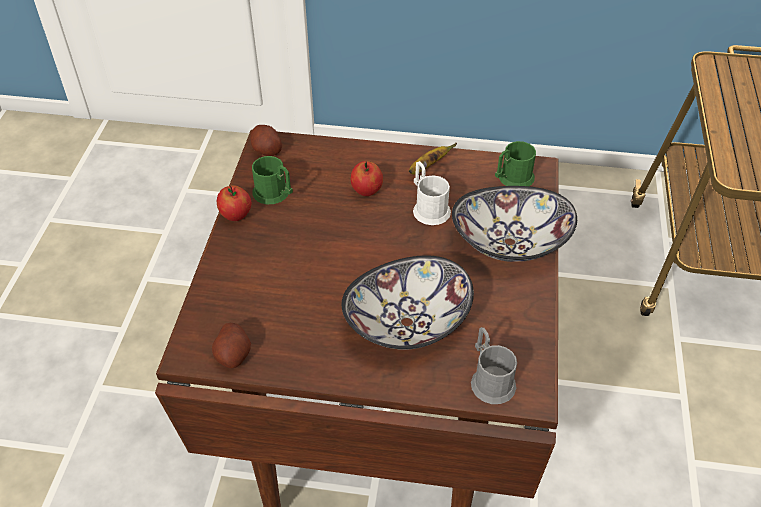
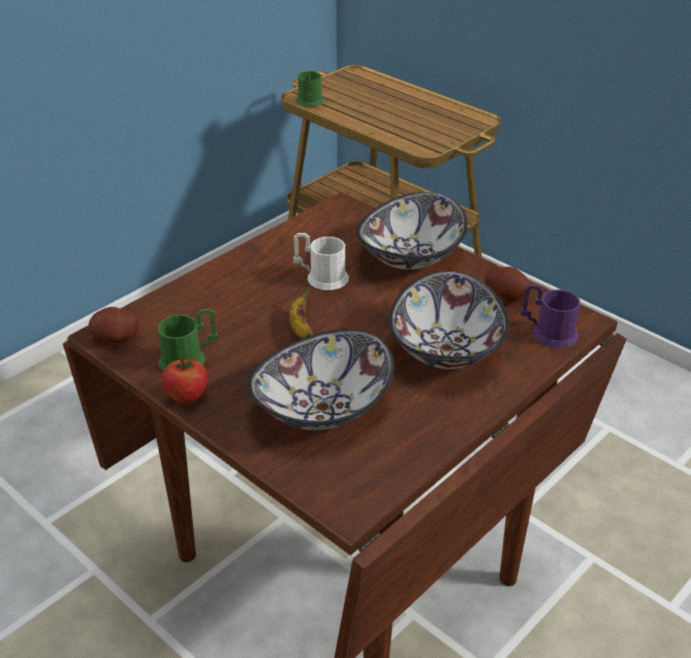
camera: 55 degrees left, 10 degrees down
potato [212,323,251,369] -> potato moved to [485,267,531,302]
apple [350,161,383,196] -> none
banana [409,143,457,175] -> banana moved to [289,286,313,339]
grey mug [471,327,517,404] -> purple mug [521,285,580,348]
green mug [495,141,536,186] -> green mug moved to [296,71,324,107]
none -> bowl [247,329,394,430]

